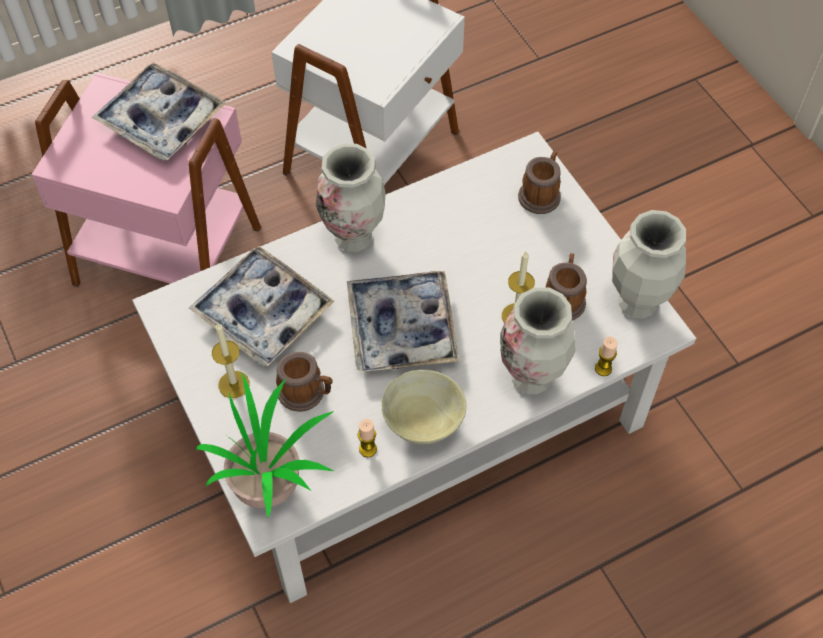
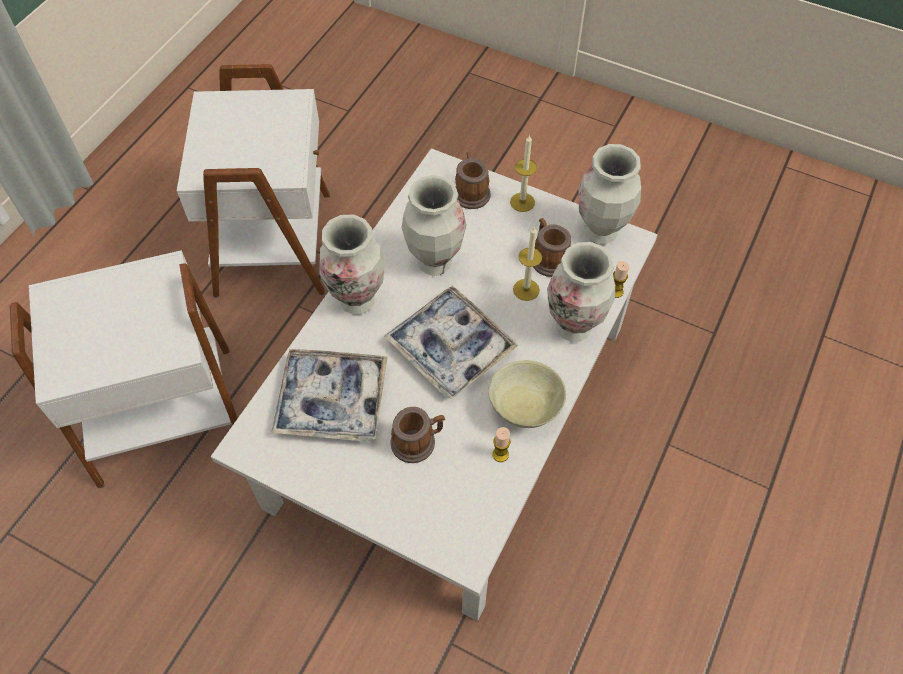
camera: 35 degrees left, 0 degrees up
pink side table [32,73,261,288] -> white side table [10,250,238,488]
tray [92,62,226,160] -> none
potted plant [196,372,334,517] -> none
candle [212,323,250,398] -> candle moved to [510,134,537,212]
none -> vase [402,175,466,276]

